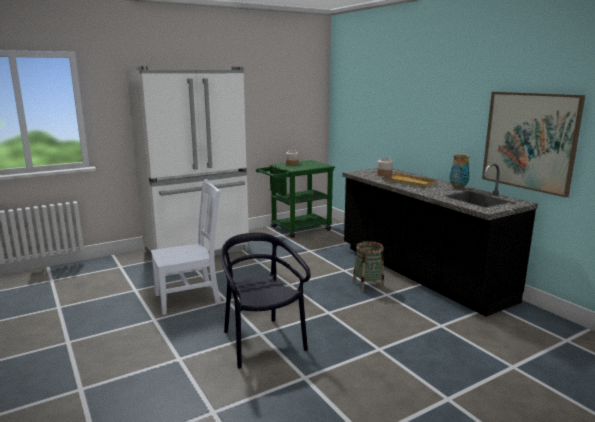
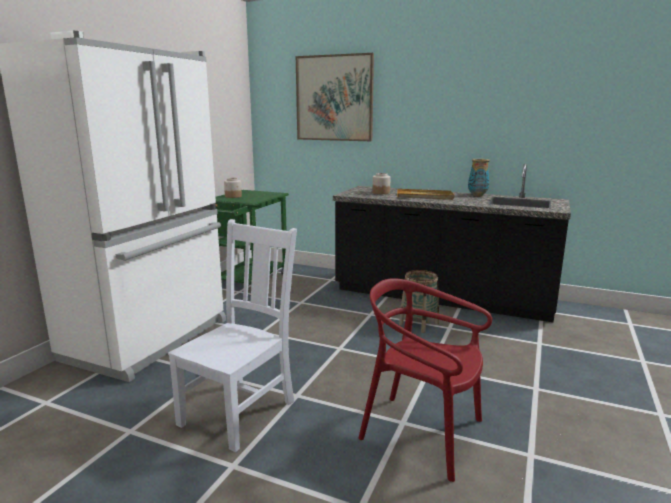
camera: 35 degrees left, 0 degrees up
black chair [221,232,311,369] -> red chair [358,278,492,482]
picture [482,92,585,198] -> picture moved to [296,53,374,141]

